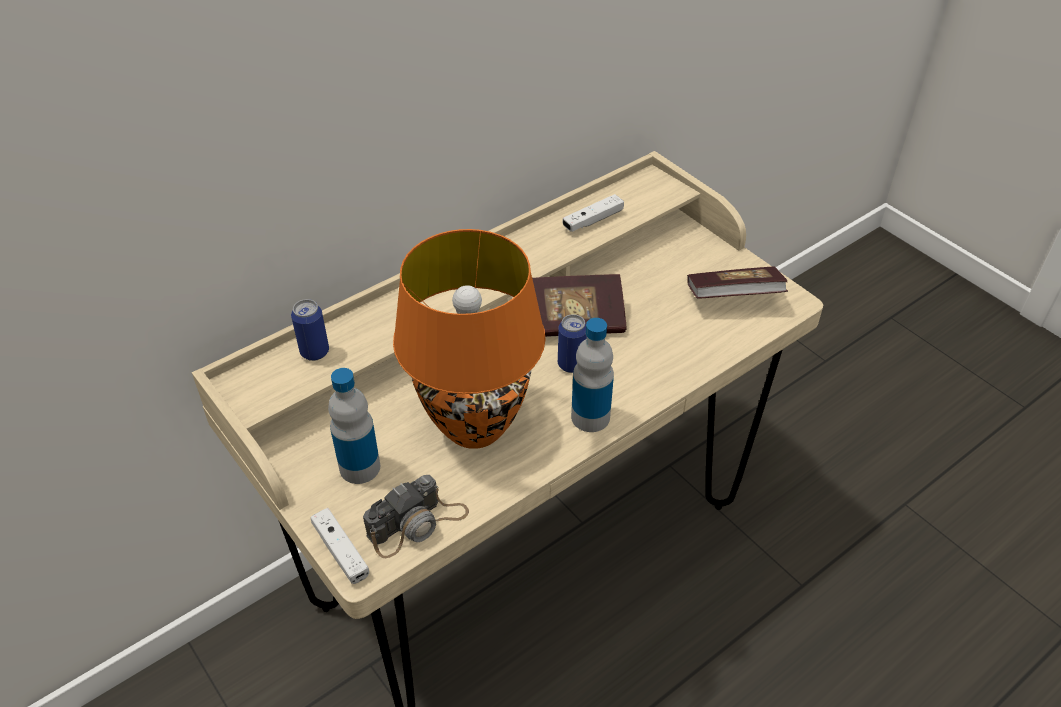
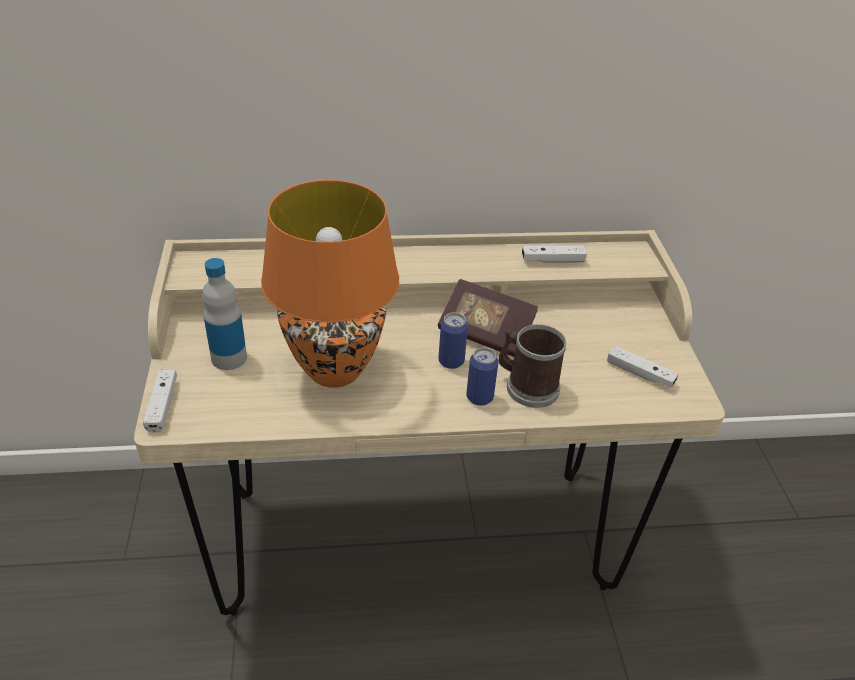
camera: 30 degrees right, 5 degrees down
can [291,299,329,361] -> can moved to [466,347,498,406]
camera [363,475,469,558] -> none
bottle [571,318,614,432] -> none
book [687,266,788,299] -> white game controller [607,346,678,388]
none -> mug [498,324,566,408]

